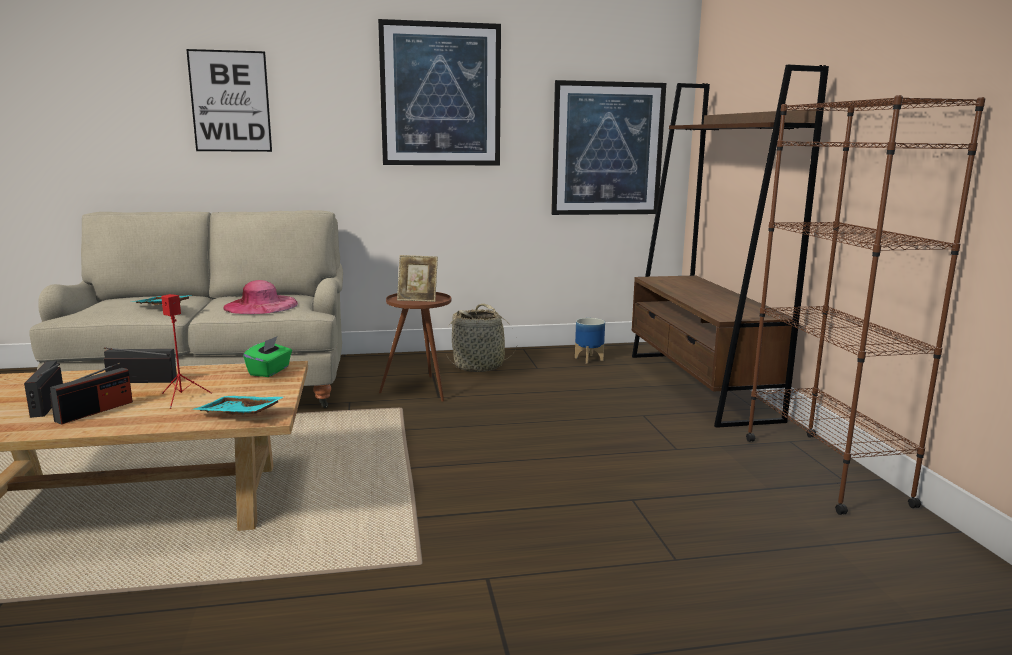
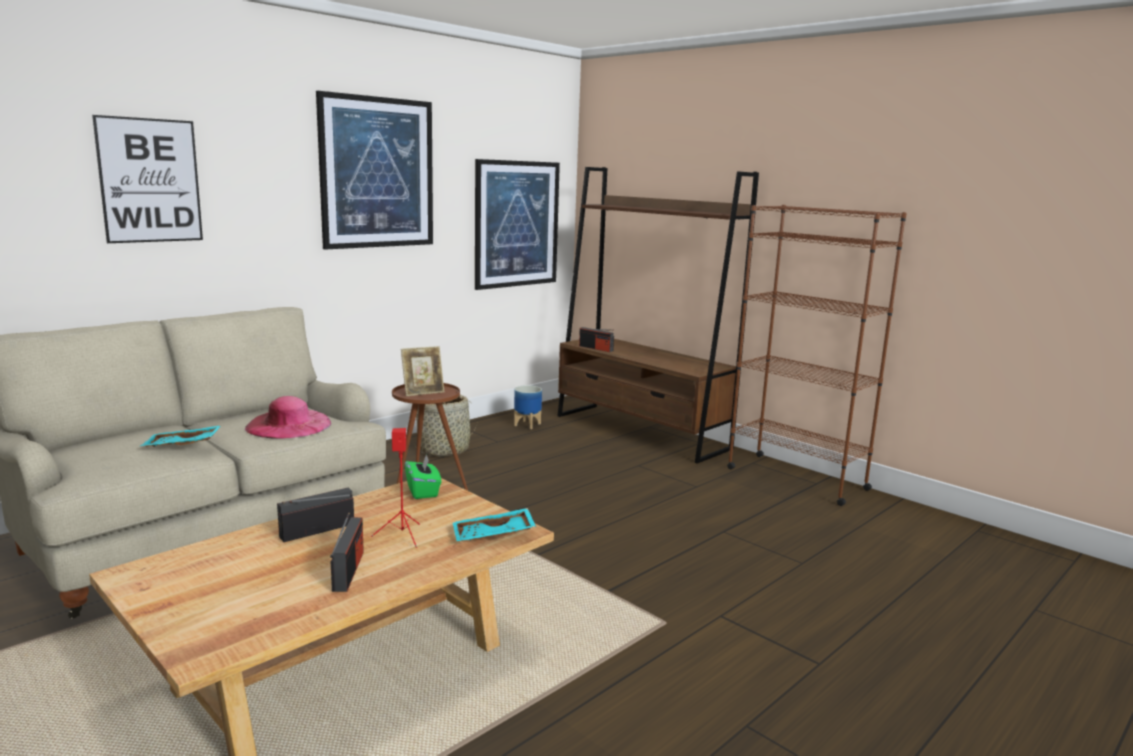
camera: 35 degrees left, 0 degrees up
radio [24,361,63,418] -> radio moved to [579,327,614,352]

